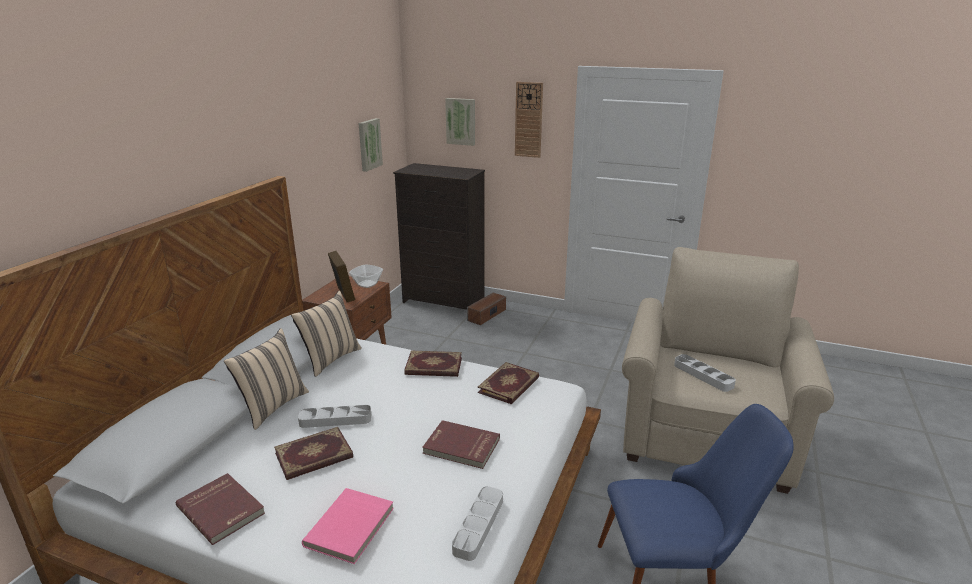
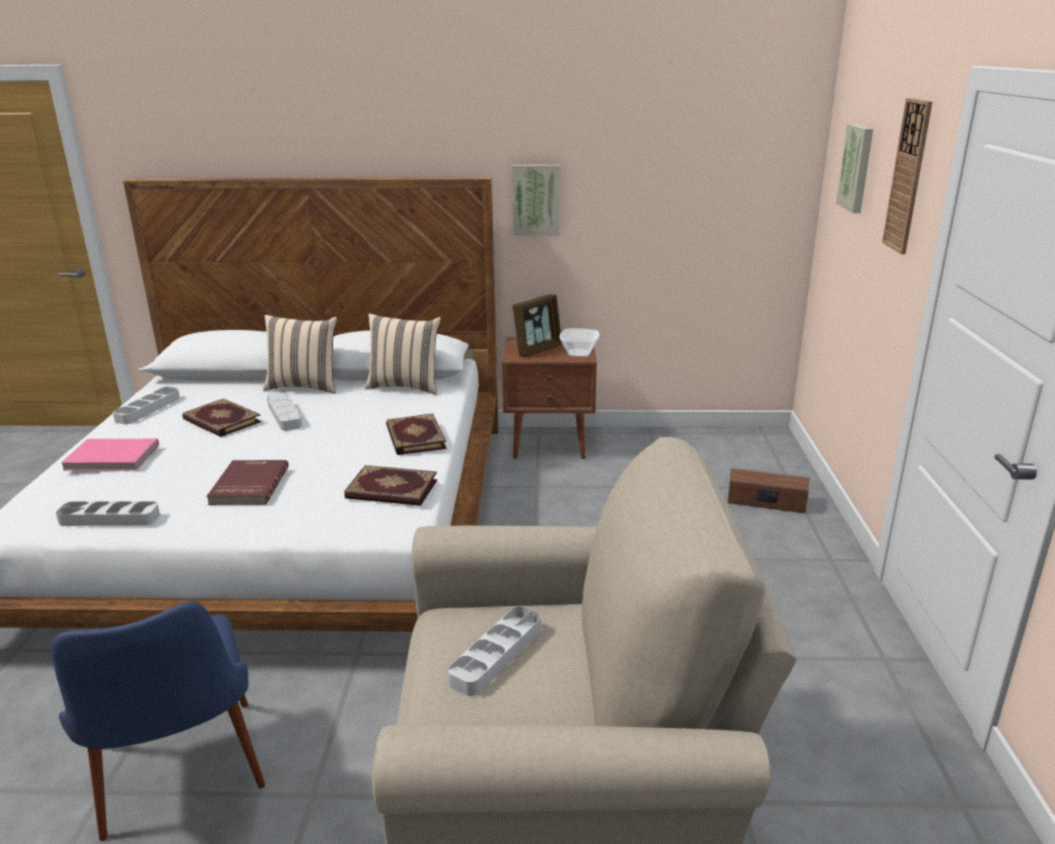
camera: 70 degrees right, 0 degrees up
red book [176,473,265,545] -> grey tray [113,387,180,424]
picture [358,118,383,172] -> picture moved to [512,165,560,236]
black dresser [393,163,485,310] -> none

